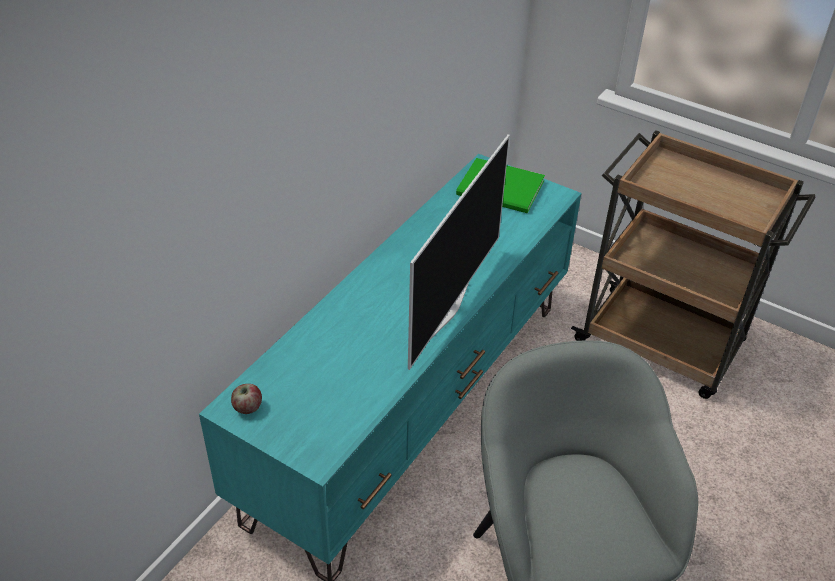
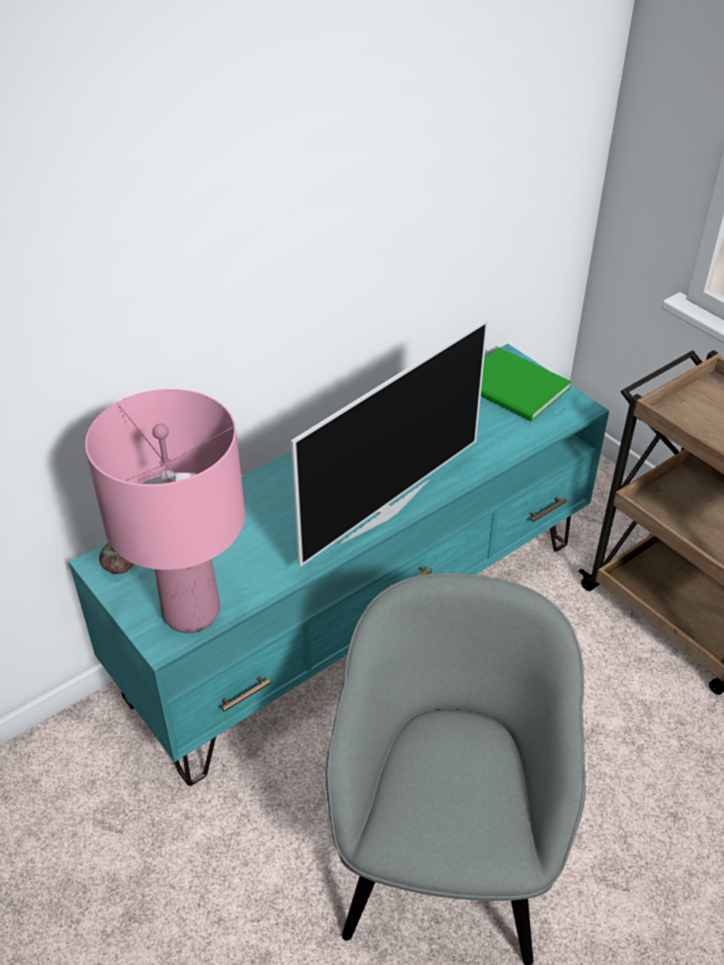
camera: 20 degrees right, 0 degrees up
none -> pink table lamp [85,389,245,633]

